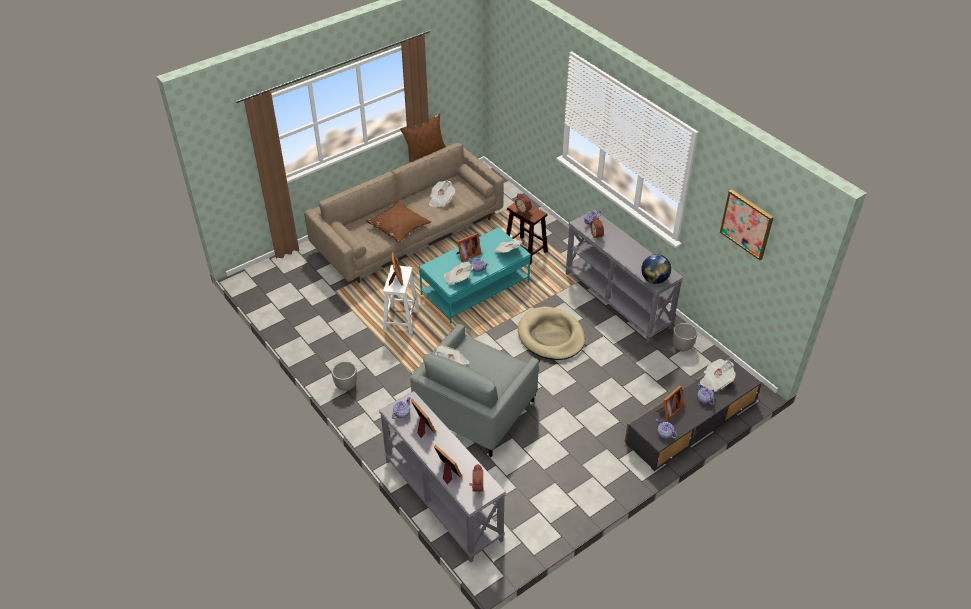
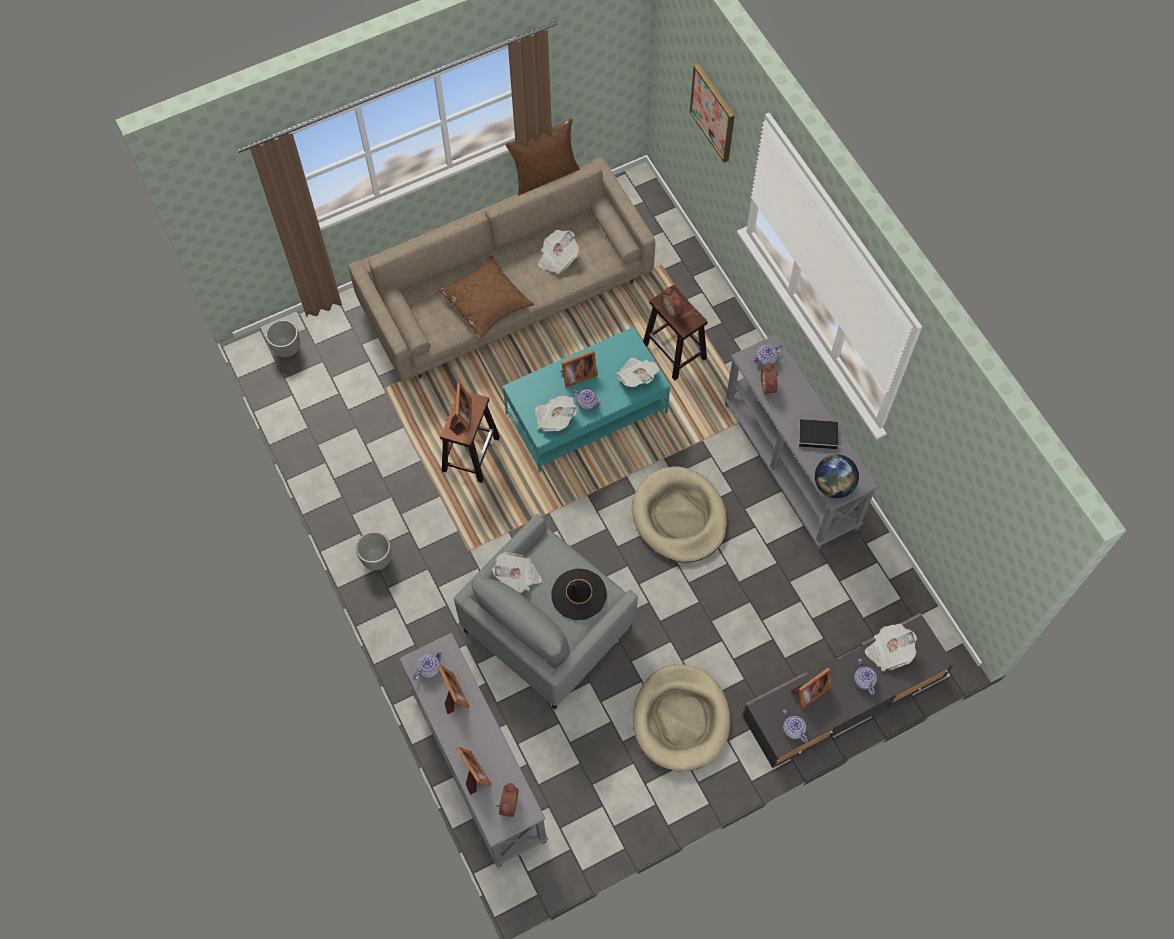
camera: 10 degrees right, 20 degrees up
white stool [383,265,419,334] -> brown stool [440,391,500,483]
planter [673,323,698,351] -> planter moved to [266,320,300,357]
picture [720,189,774,261] -> picture moved to [690,64,735,163]
none -> black hat [551,569,607,620]
none -> beige dog bed [633,664,730,771]
none -> book [799,419,842,449]

